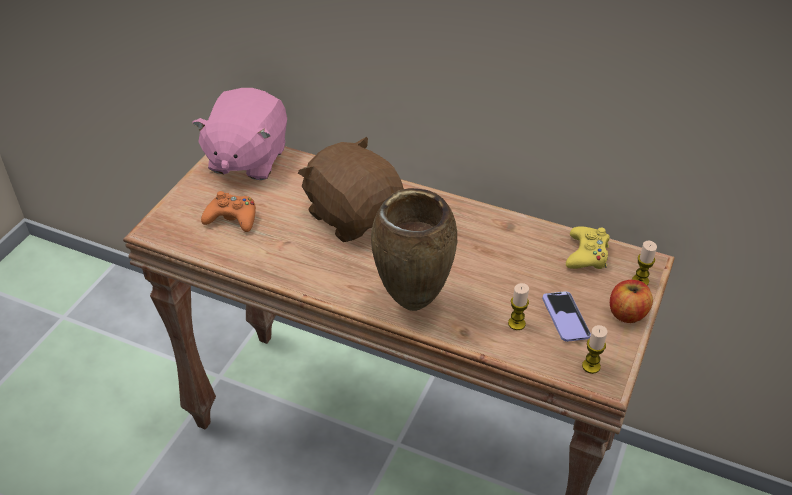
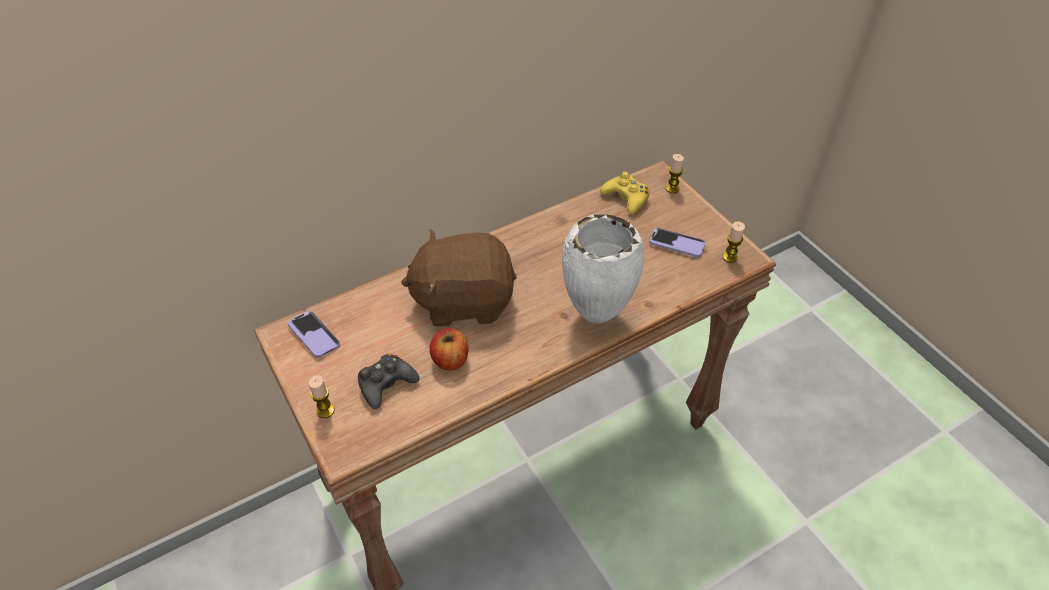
camera: 55 degrees left, 5 degrees up
pink plush toy [192,88,287,180] -> phone [288,311,340,358]
orange game controller [201,191,256,232] -> black game controller [358,354,419,409]
brown vase [371,188,457,311] -> white vase [562,214,644,324]
candle [508,283,529,330] -> candle moved to [309,375,334,418]
apple [610,280,653,323] -> apple moved to [430,328,469,371]

